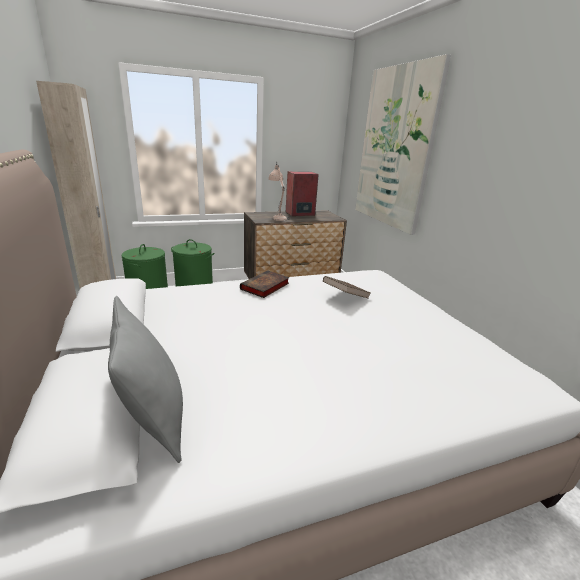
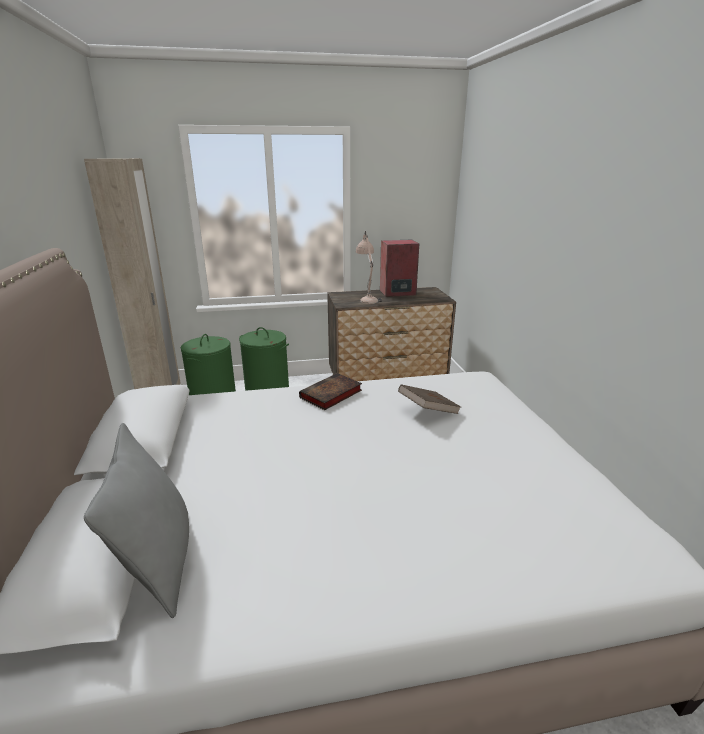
camera: 10 degrees right, 0 degrees up
picture [355,54,451,235] -> none

